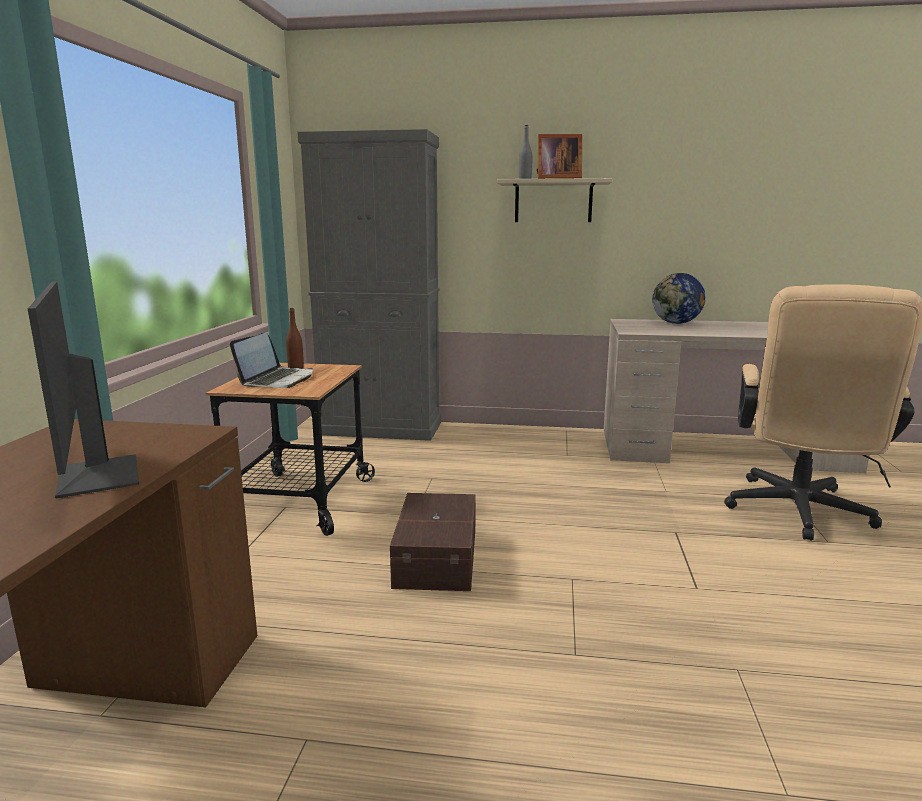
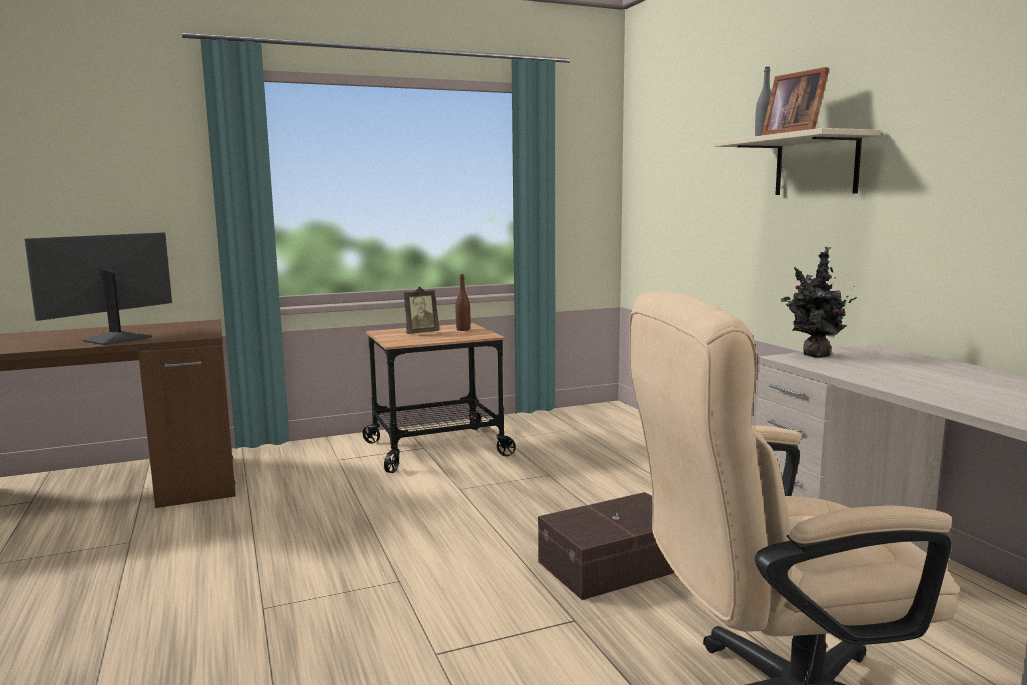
camera: 60 degrees right, 5 degrees down
laptop [230,333,313,388] -> picture frame [404,286,439,334]
grey cabinet [297,129,441,441] -> none
brown storage box [390,493,476,591] -> brown storage box moved to [538,492,674,600]
globe [652,273,706,324] -> none
none -> potted plant [781,247,857,358]

